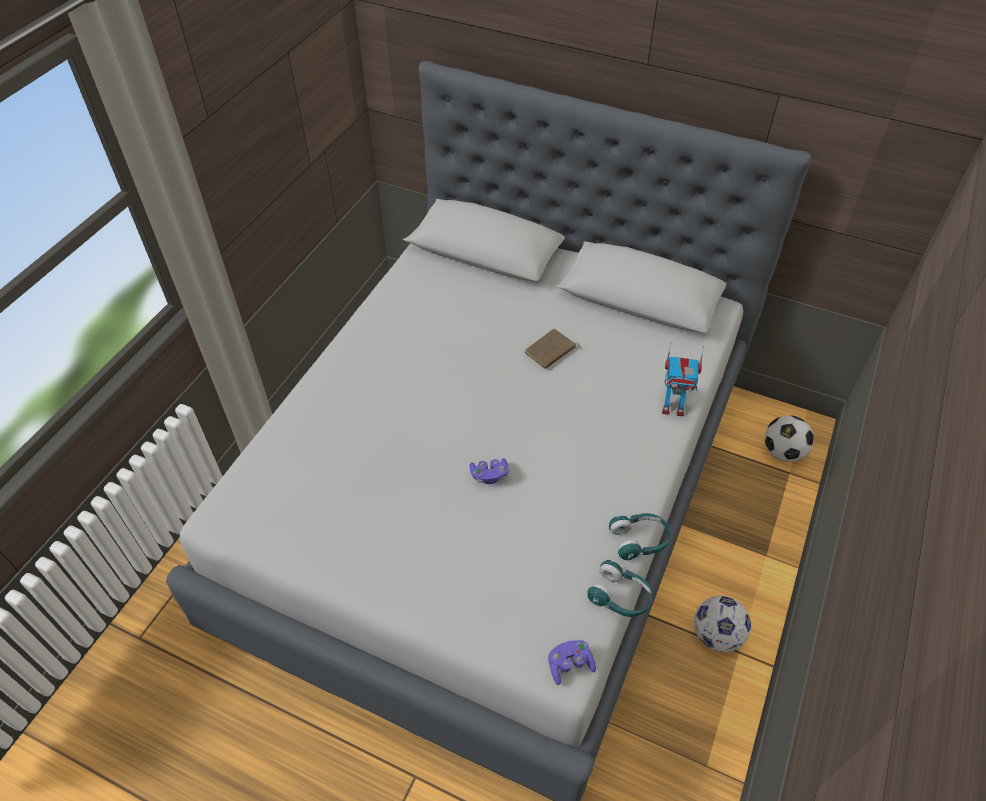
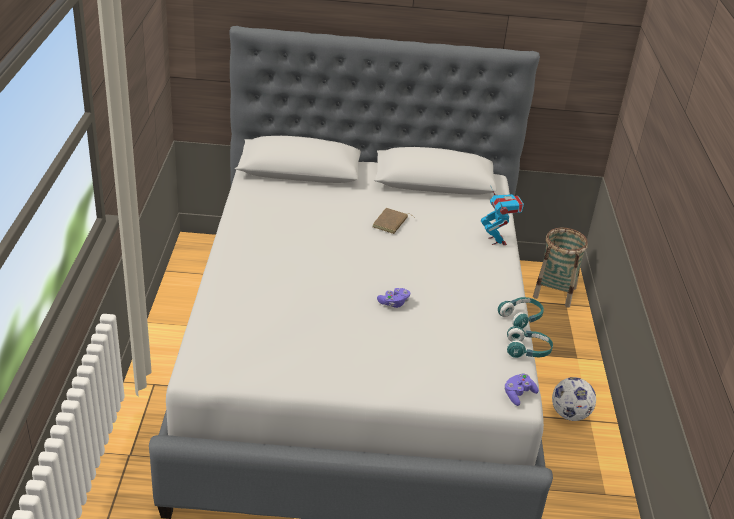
camera: 25 degrees left, 15 degrees down
toy robot [662,342,704,417] -> toy robot turned 90 degrees counterclockwise [481,185,524,245]
football [765,415,814,462] -> basket [533,228,588,308]

